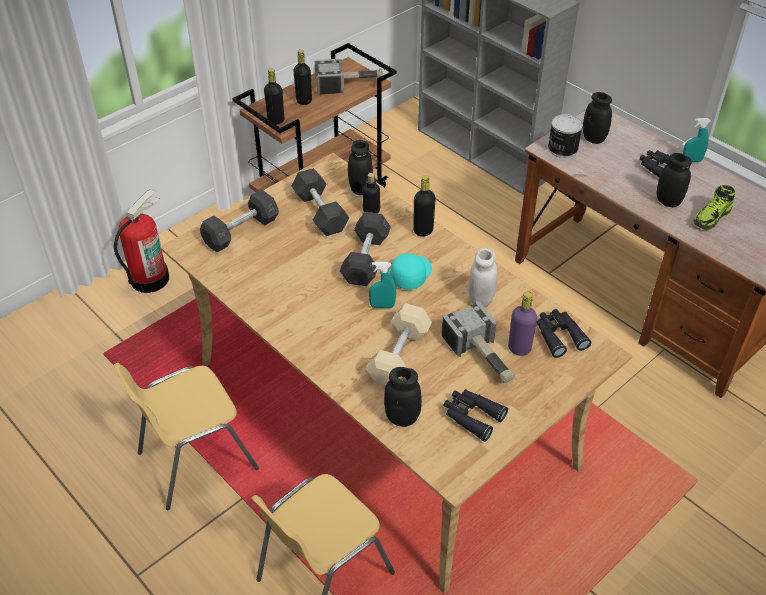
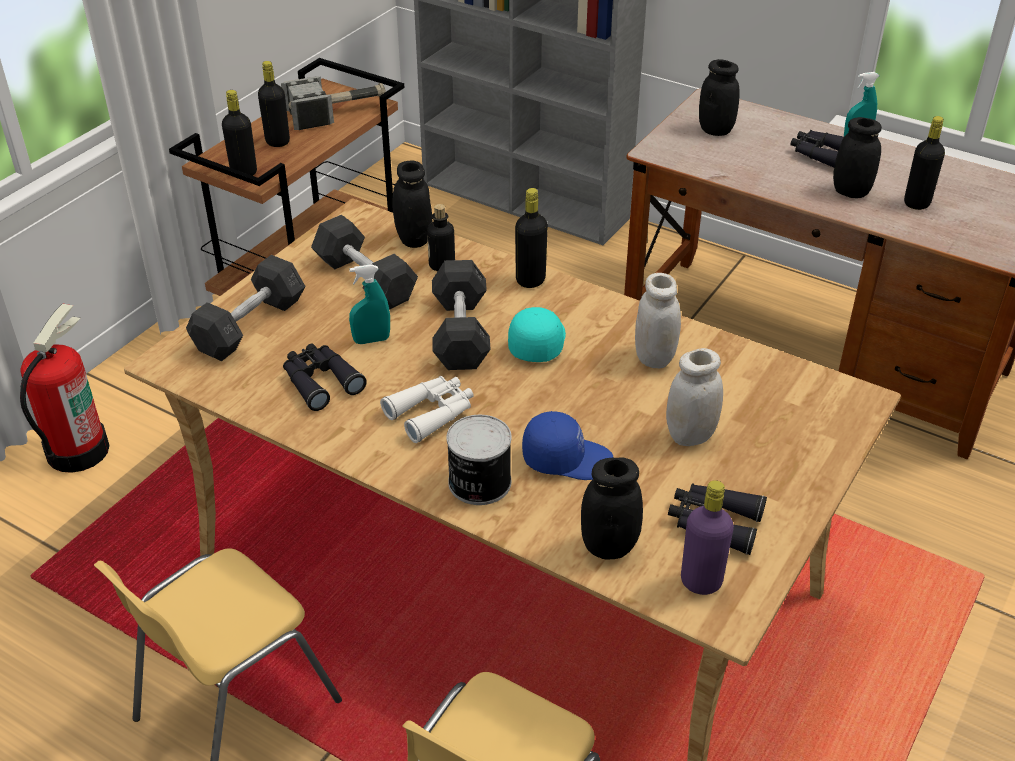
camera: 15 degrees left, 5 degrees down
beige dumbbell [365,303,432,386] -> blue cap [522,411,613,480]
turquoise spray bottle [369,262,396,308] -> turquoise spray bottle moved to [349,264,390,344]
hammer [441,301,515,383] -> white jar [666,348,723,446]
purple bottle [508,292,537,356] -> purple bottle moved to [681,480,734,595]
black binoculars [537,309,591,358] -> black binoculars moved to [283,344,367,411]
can [548,114,583,158] -> can moved to [446,415,512,505]
shoe [693,185,735,230] -> black bottle [904,116,945,210]
none -> white binoculars [380,376,474,443]

